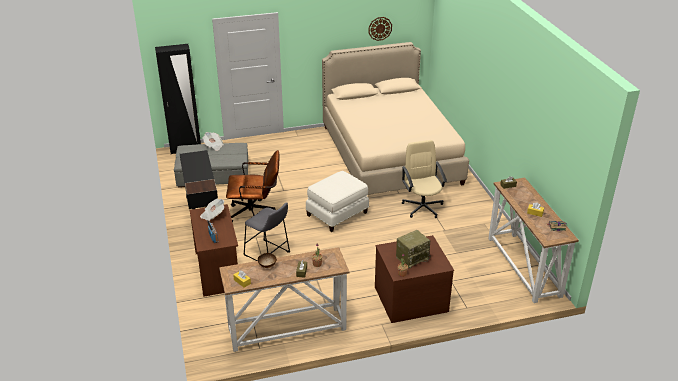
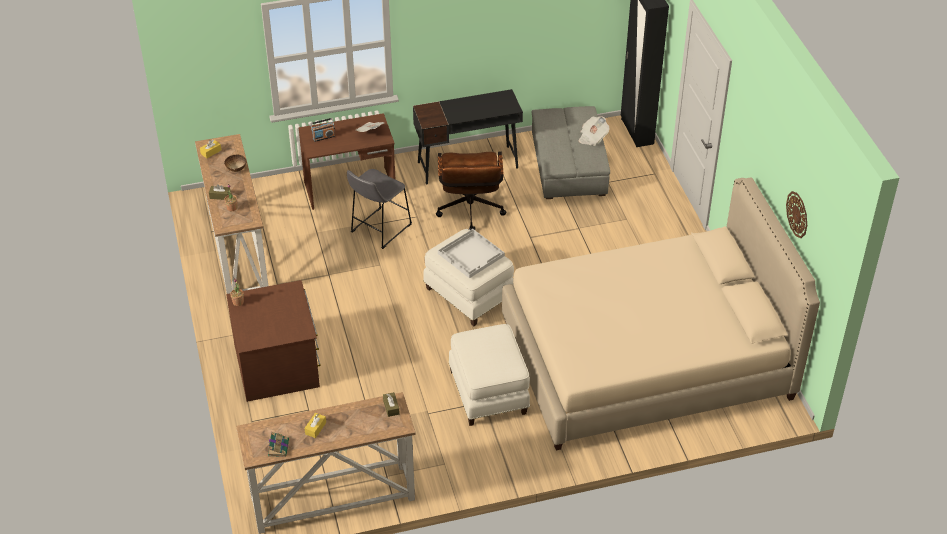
camera: 90 degrees right, 10 degrees up
radio [396,230,431,268] -> none
beige office chair [402,140,447,218] -> white ottoman [448,324,530,426]
none -> white tray [438,229,505,278]

